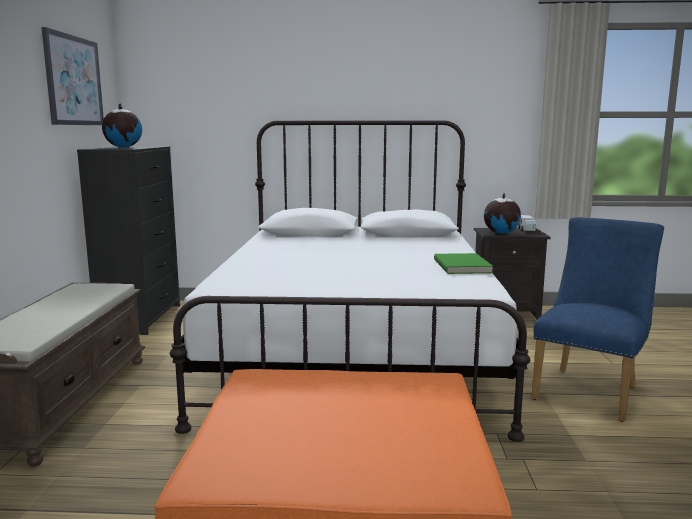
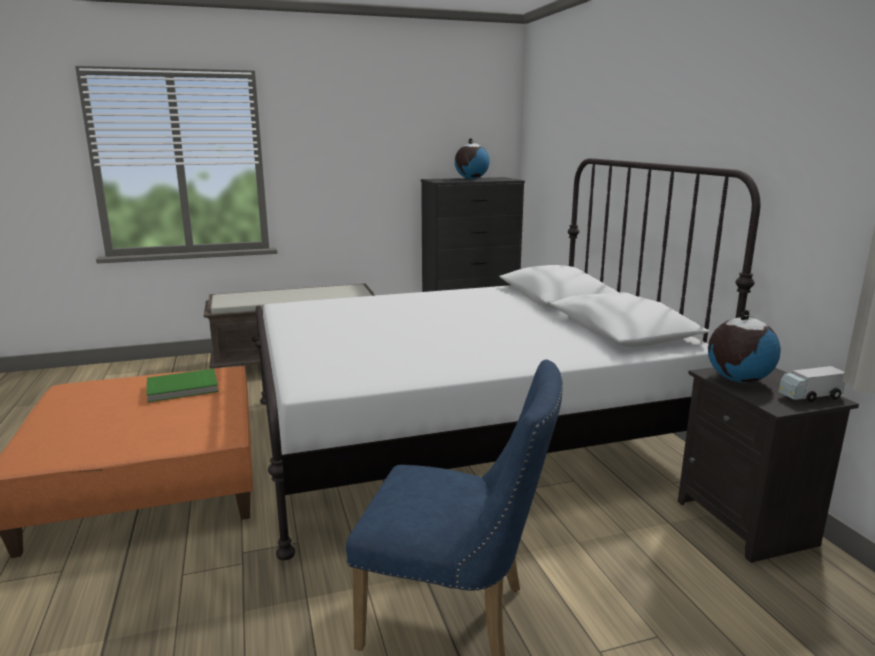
camera: 70 degrees right, 5 degrees up
picture [41,27,104,125] -> none
green book [434,253,493,274] -> green book moved to [147,369,219,402]

